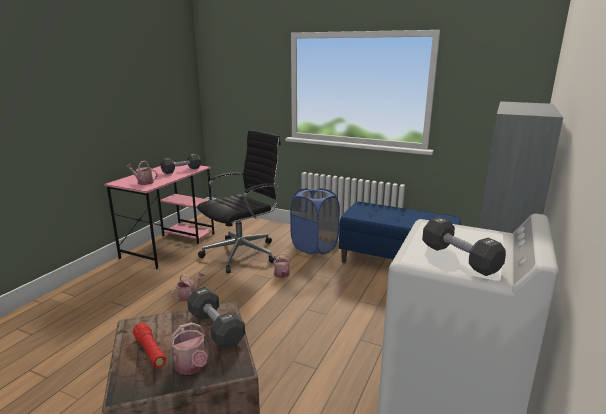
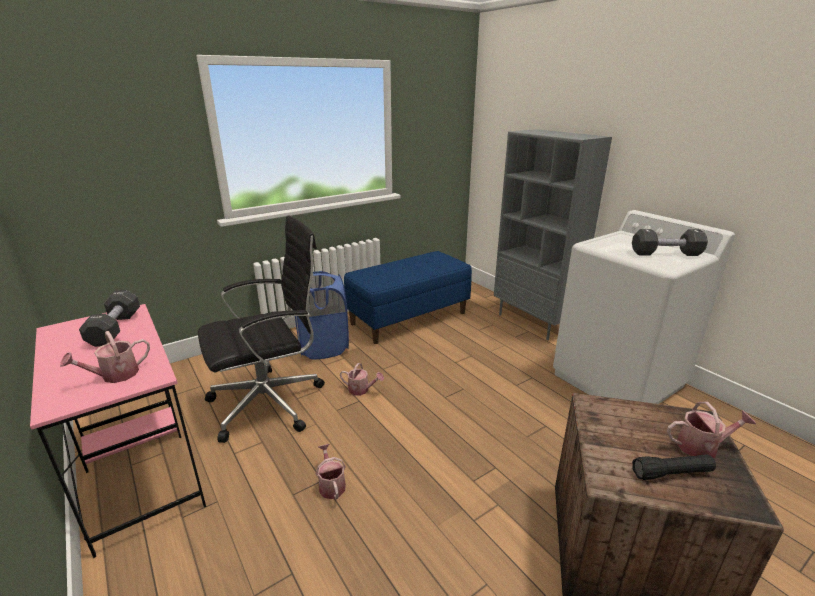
camera: 60 degrees left, 5 degrees up
red flashlight [133,322,166,368] -> black flashlight [632,454,716,480]
black dumbbell [187,287,245,349] -> none
black office chair [197,130,281,273] -> black office chair turned 75 degrees clockwise [198,215,325,443]

